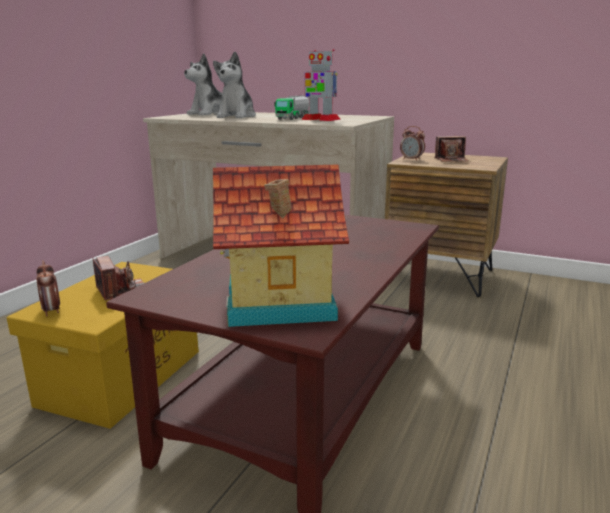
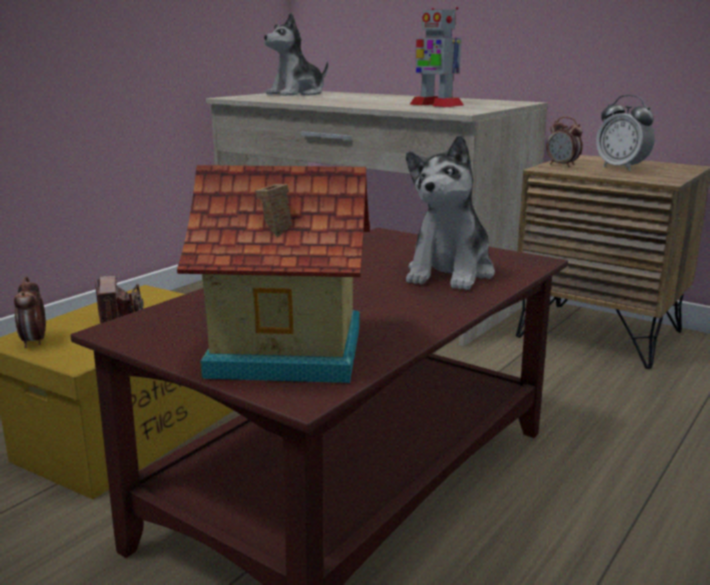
camera: 10 degrees right, 0 degrees up
plush toy [213,52,256,118] -> plush toy moved to [406,135,495,290]
toy truck [274,95,309,120] -> none
camera [434,136,469,162] -> alarm clock [596,95,655,171]

